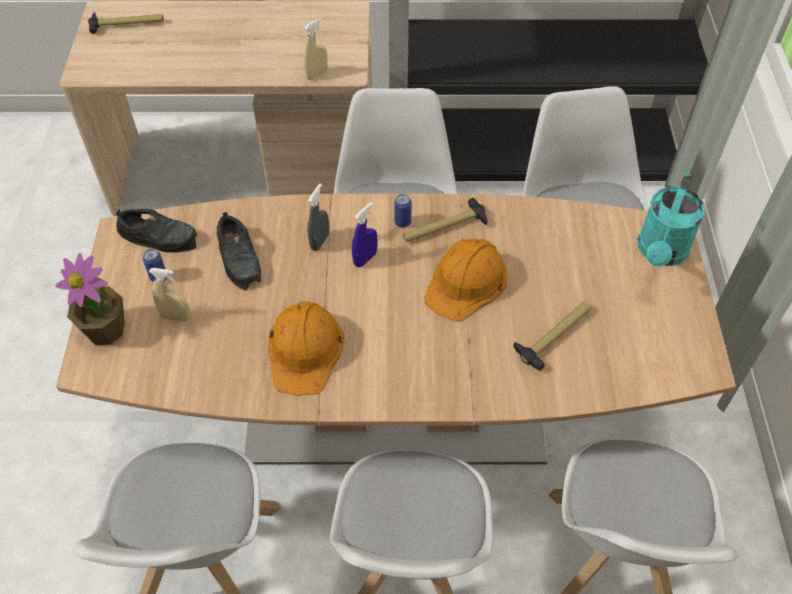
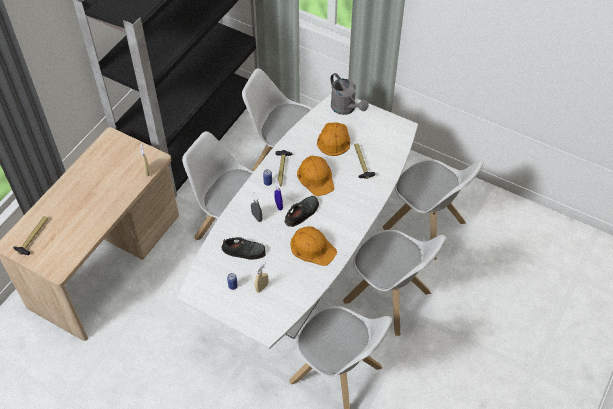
camera: 60 degrees left, 0 degrees up
potted plant [55,253,125,345] -> none
brown dining table [56,194,736,465] -> white dining table [177,94,418,349]
black shoe [116,208,197,253] -> black shoe moved to [285,196,319,227]
turquoise watering can [638,172,705,266] -> grey watering can [330,73,368,115]
none -> orange hard hat [317,123,350,156]

